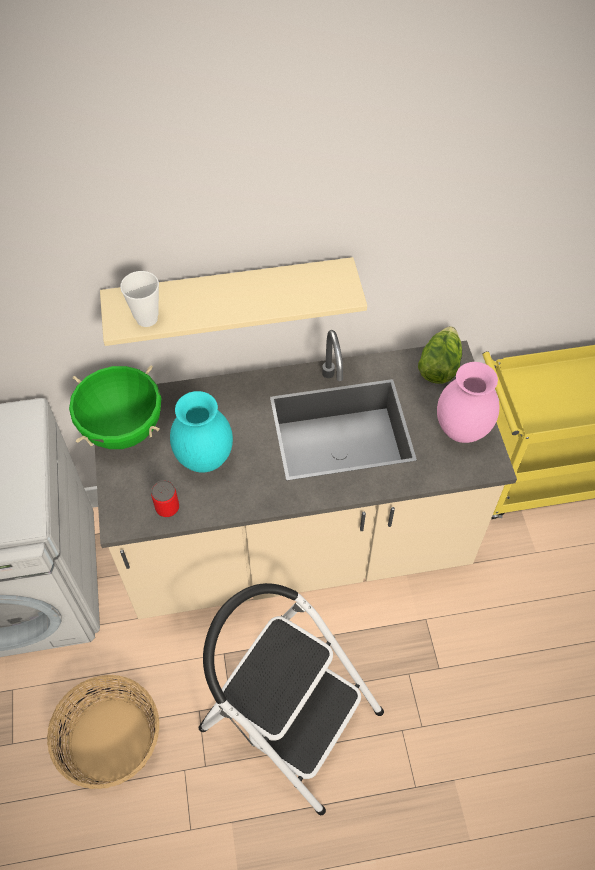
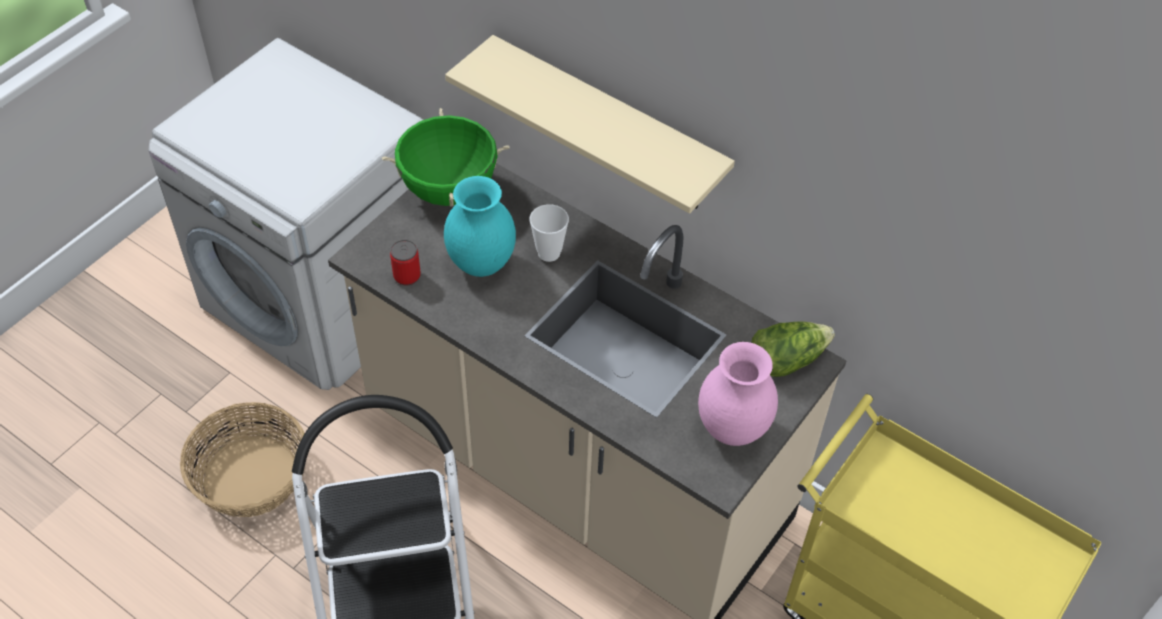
camera: 45 degrees right, 5 degrees down
cup [120,271,159,327] -> cup moved to [530,204,569,262]

